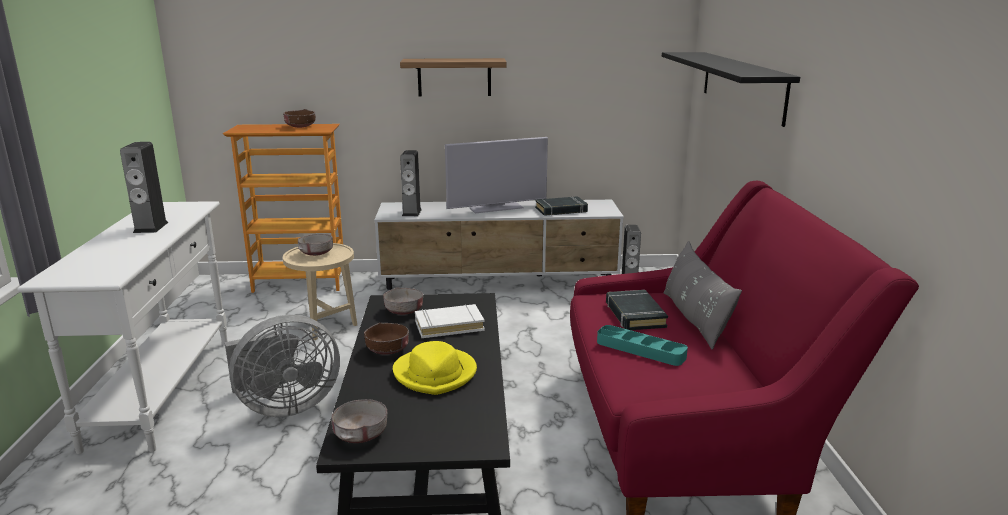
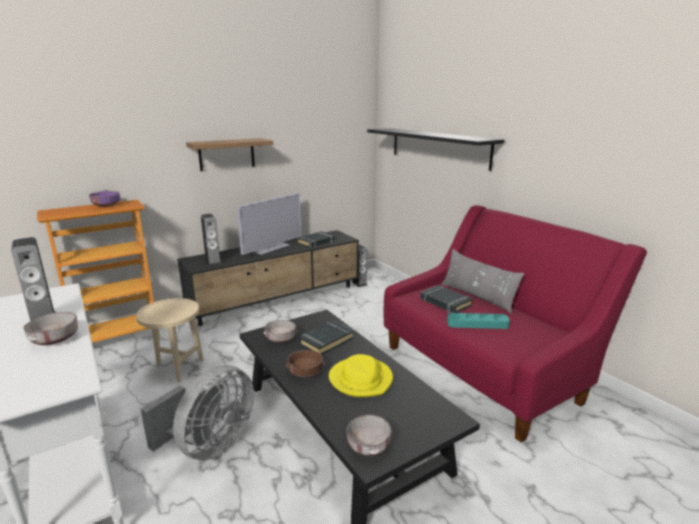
camera: 30 degrees left, 0 degrees up
brown bowl [283,109,316,128] -> purple bowl [89,190,120,207]
grey bowl [298,234,333,256] -> grey bowl moved to [23,312,78,345]
white tv stand [374,200,624,290] -> black tv stand [177,230,359,326]
white book [415,304,485,338] -> black book [299,321,354,355]

